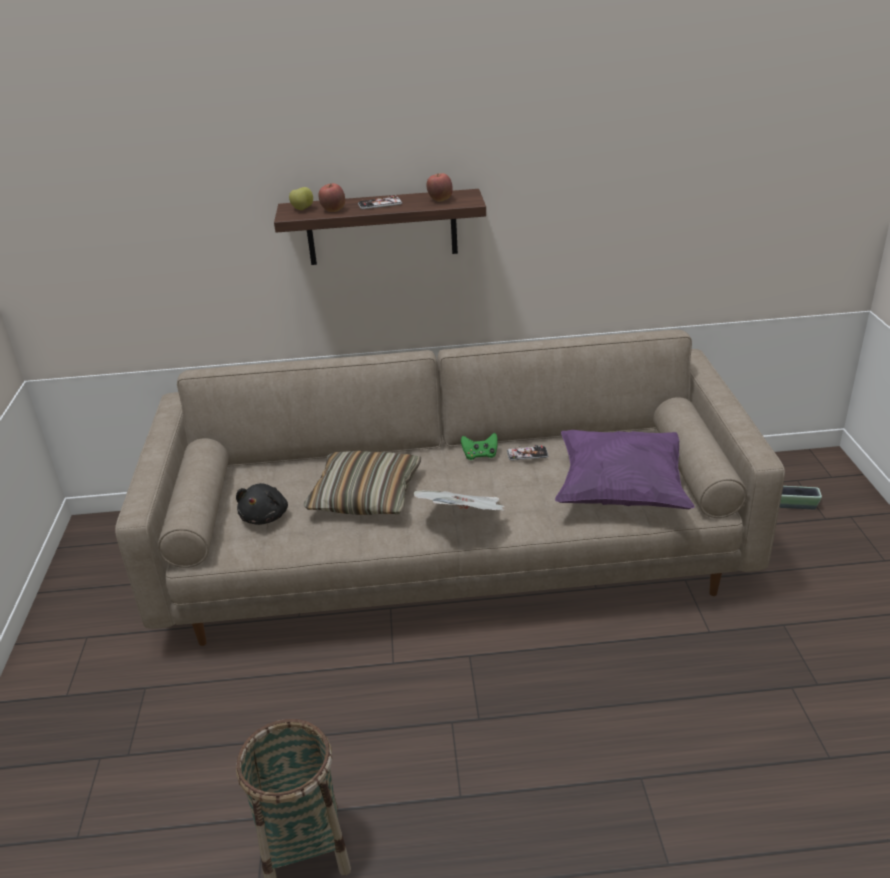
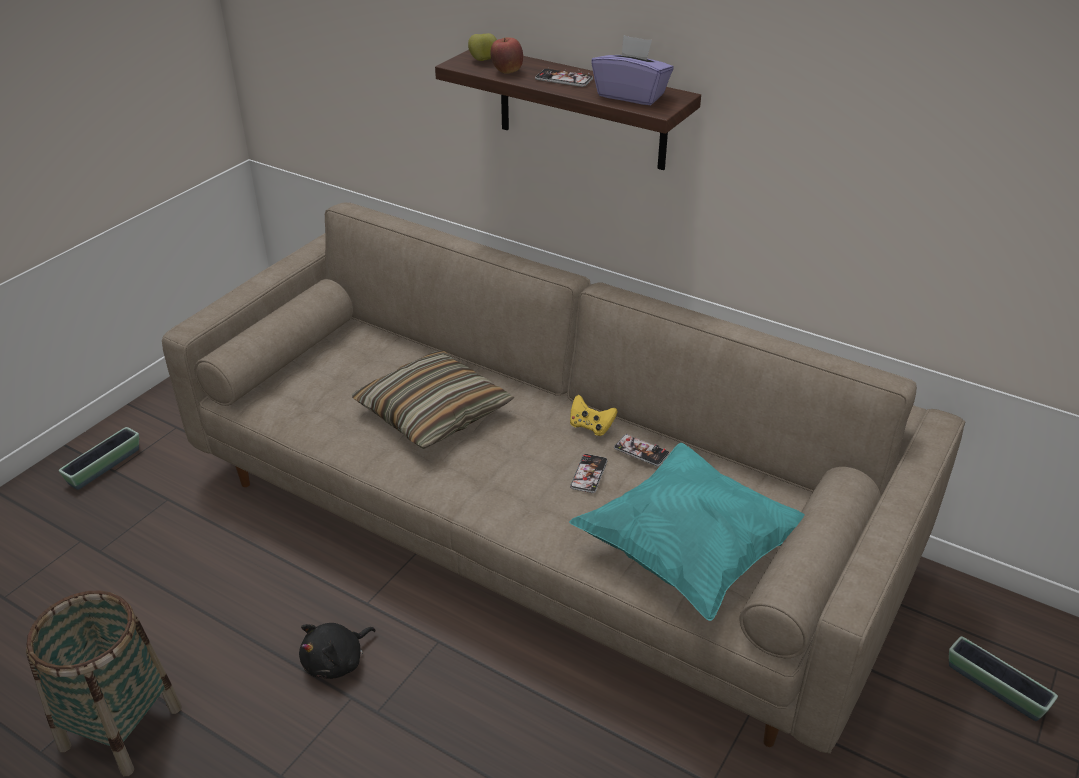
camera: 35 degrees right, 5 degrees up
black plush toy [236,483,288,525] -> black plush toy moved to [299,623,376,679]
newspaper [414,491,505,511] -> none
apple [427,173,453,201] -> purple tissue box [591,35,674,105]
green game controller [461,433,498,460] -> yellow game controller [570,394,618,436]
purple pillow [555,430,694,509] -> turquoise pillow [569,443,805,621]
none -> planter [59,427,139,490]
none -> phone [570,454,608,493]

